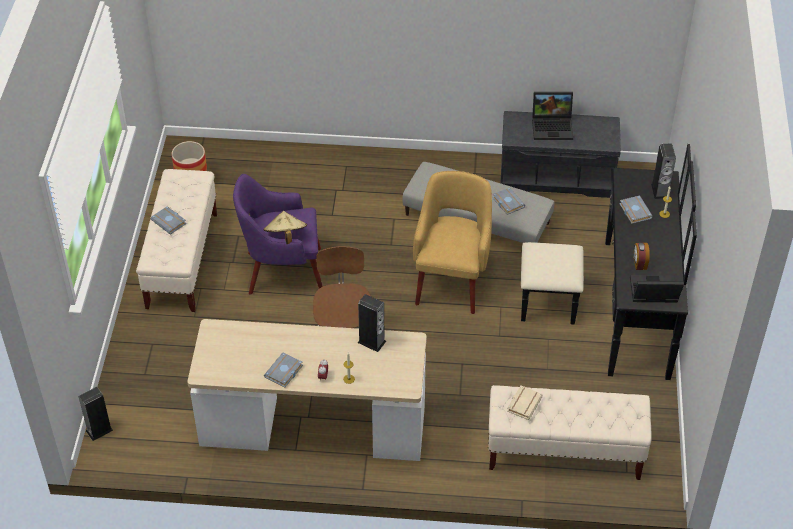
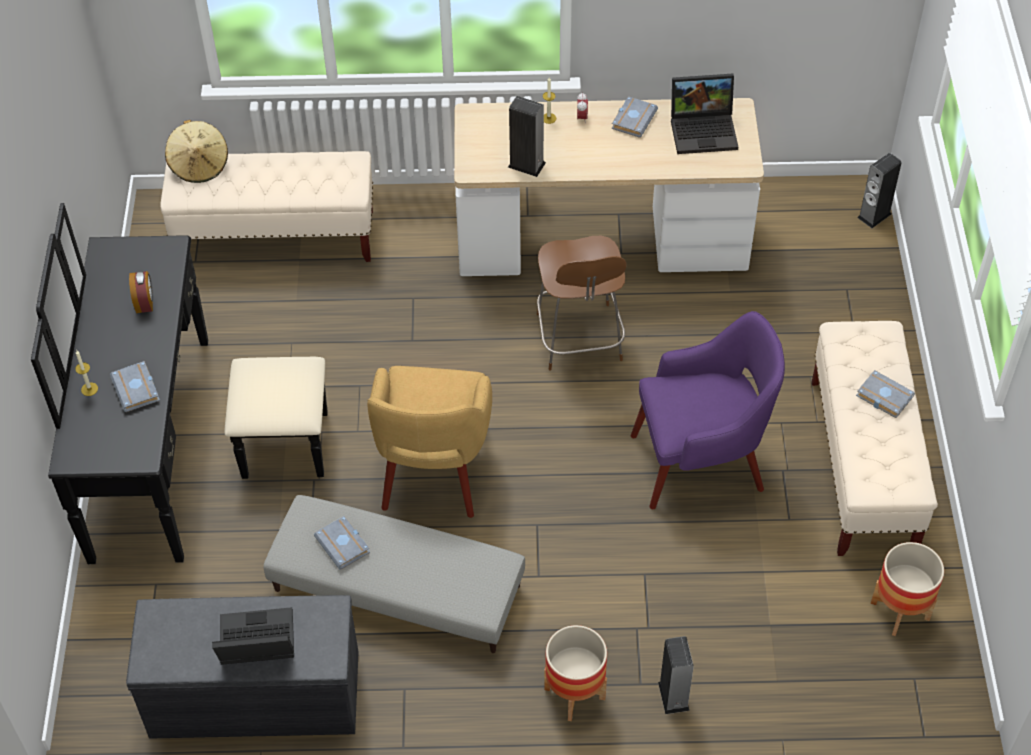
camera: 175 degrees right, 5 degrees up
beige hat [263,211,307,244] -> beige hat moved to [165,120,228,183]
beige book [507,386,543,420] -> none
laptop [630,275,684,302] -> laptop moved to [671,74,738,154]
speaker [651,144,676,199] -> speaker moved to [658,636,694,714]
none -> planter [544,625,607,721]

